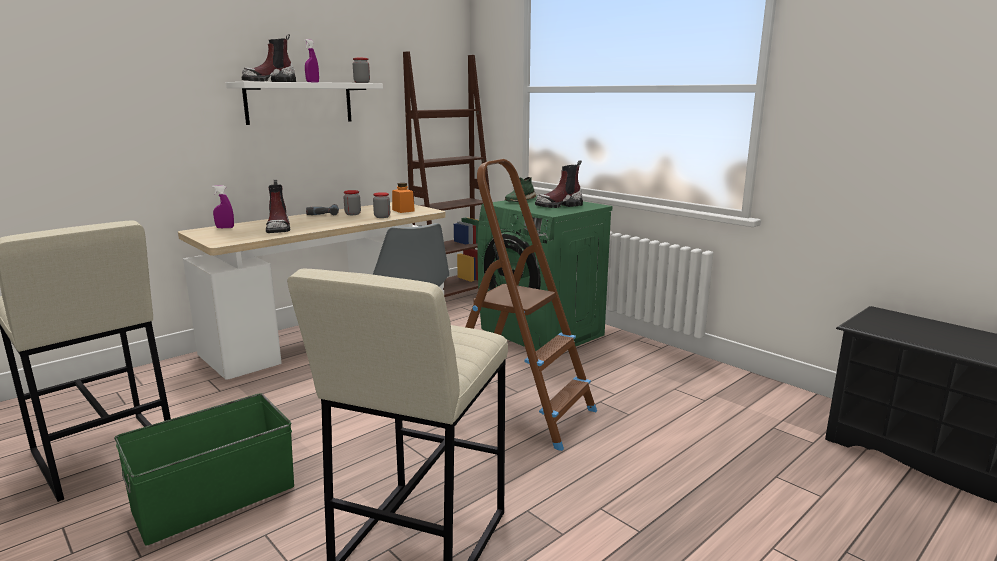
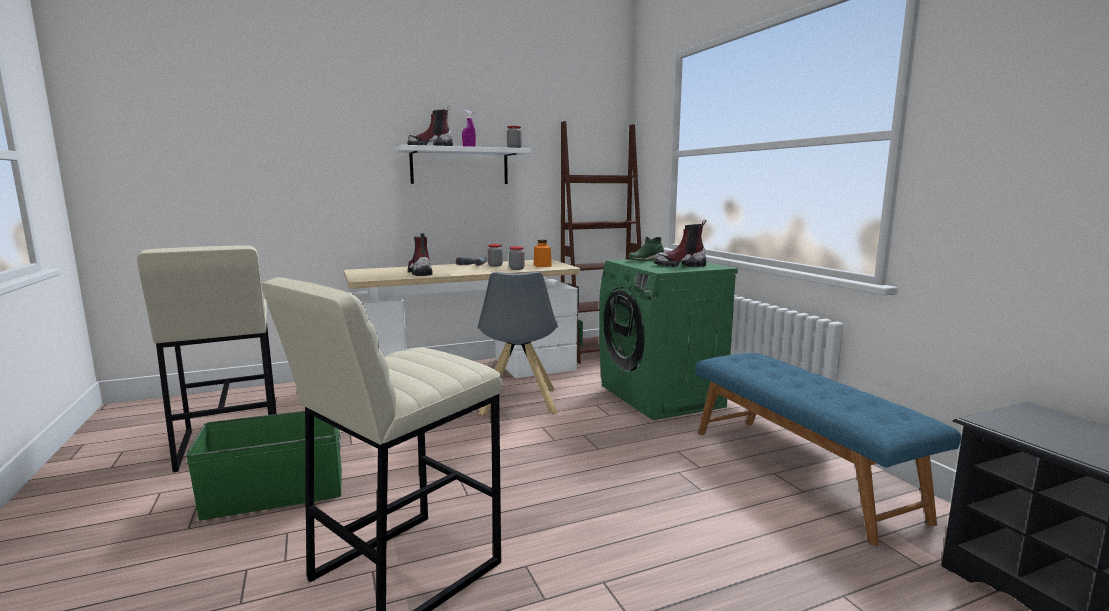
camera: 20 degrees right, 5 degrees down
purple spray bottle [212,185,234,228] -> none
boot [266,180,290,233] -> boot turned 150 degrees clockwise [408,233,433,276]
brown step ladder [465,159,597,451] -> none
none -> blue bench [695,353,961,546]

